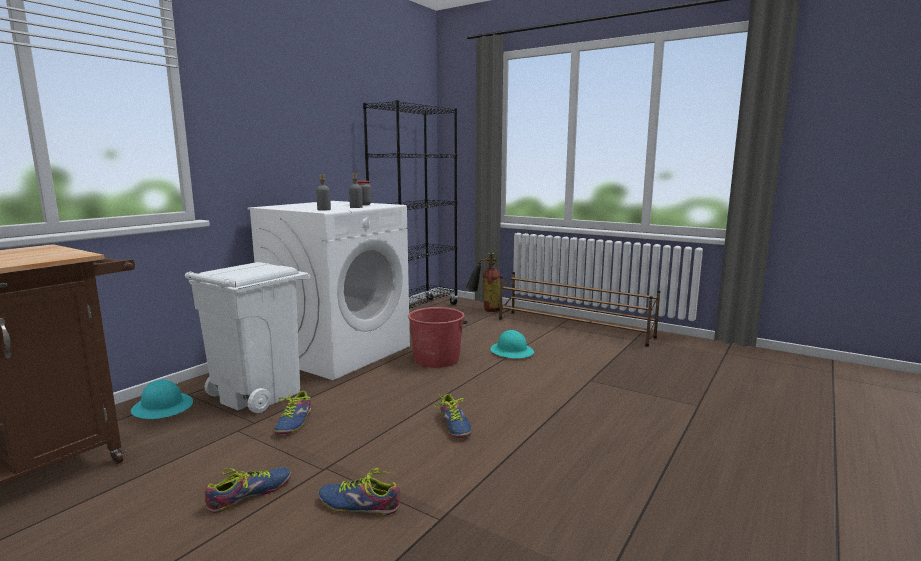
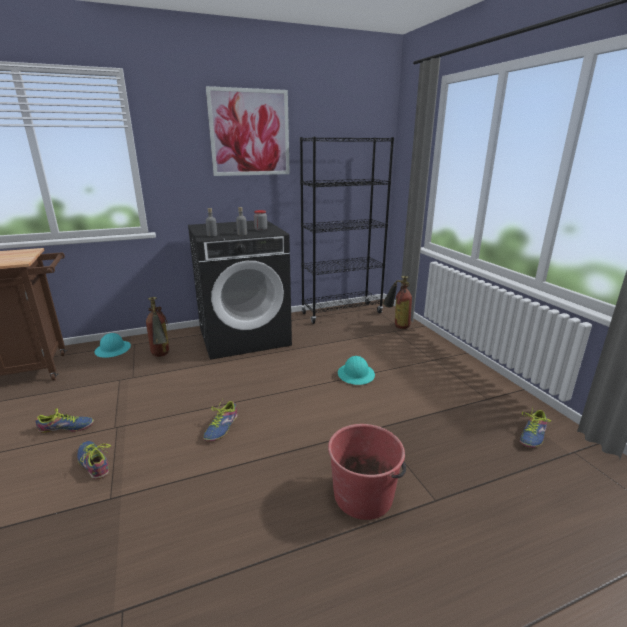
camera: 35 degrees right, 10 degrees up
white trash can [185,262,310,413] -> fire extinguisher [146,297,169,357]
white washing machine [248,201,410,380] -> black washing machine [188,221,292,360]
shoe [274,389,311,434] -> shoe moved to [520,406,551,448]
red bucket [408,307,467,368] -> red bucket moved to [328,424,406,520]
brown shoe rack [499,272,660,347] -> none
none -> picture [206,86,290,176]

